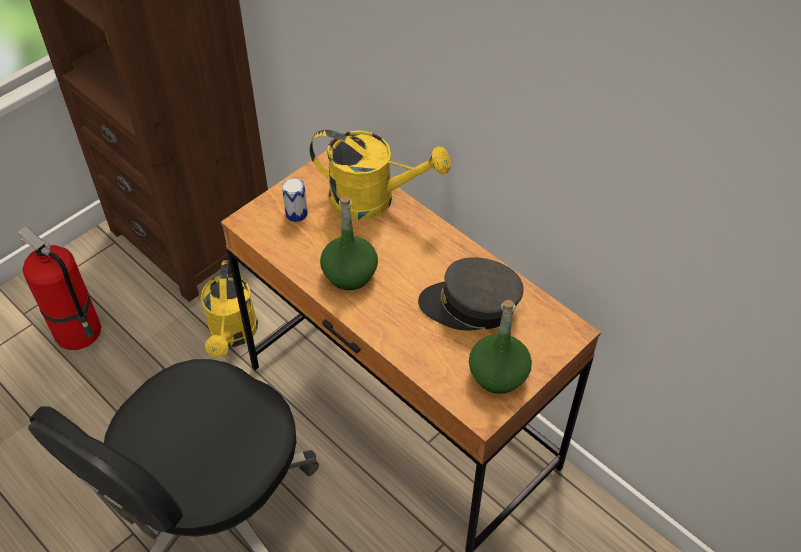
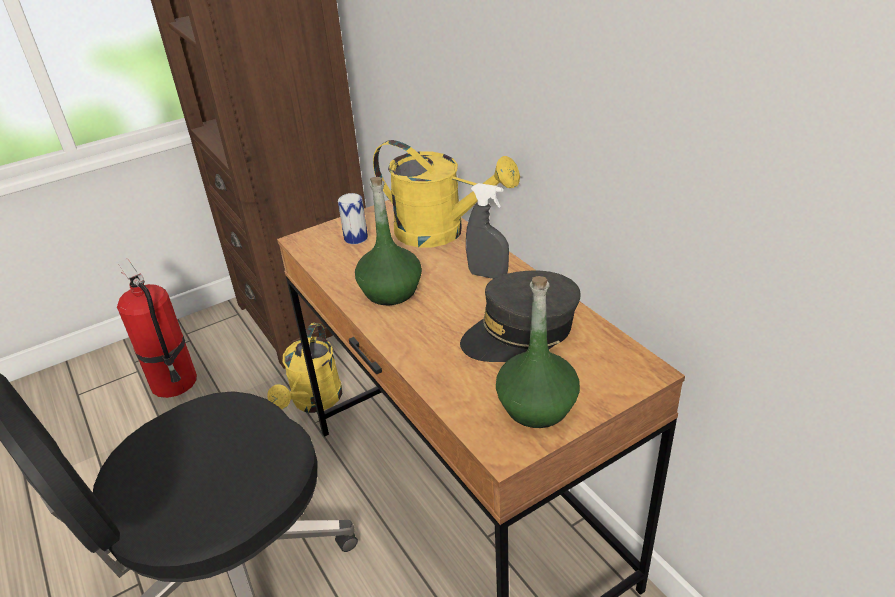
camera: 15 degrees right, 15 degrees down
grey cap [418,257,524,330] -> grey cap turned 45 degrees counterclockwise [460,271,581,362]
none -> grey spray bottle [466,183,509,279]

